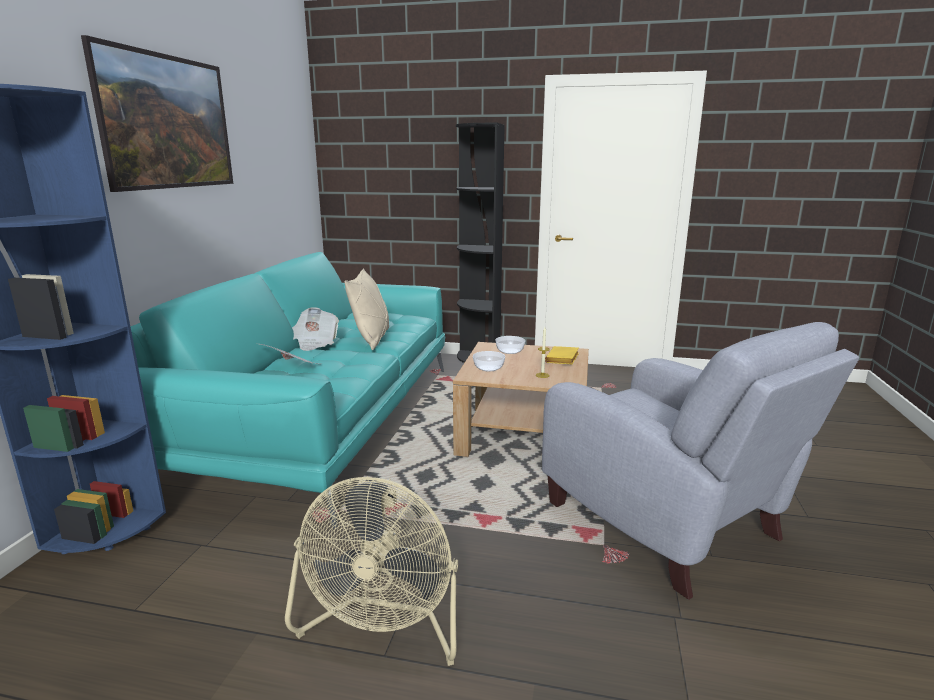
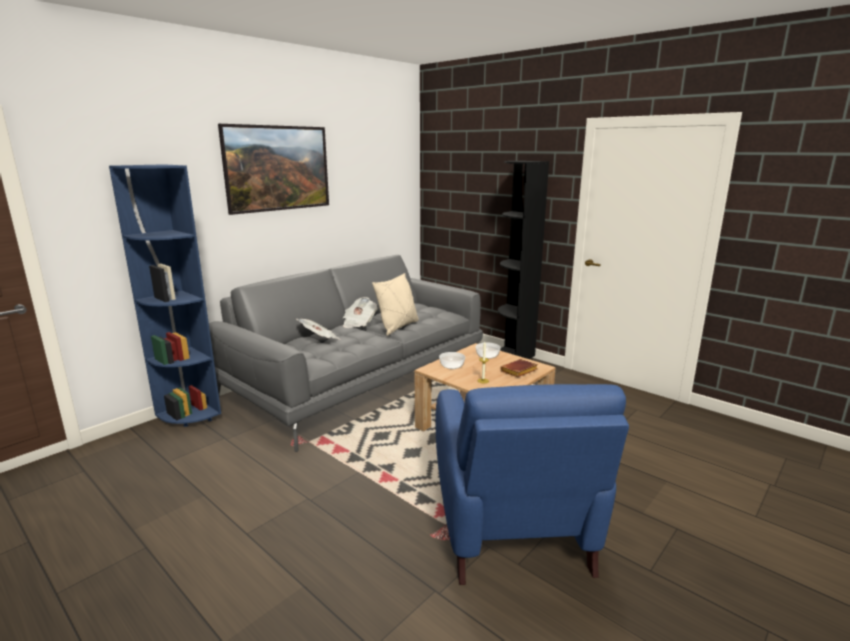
camera: 30 degrees right, 0 degrees up
turquoise sofa [130,252,445,528] -> grey sofa [209,255,483,452]
beige fan [285,476,458,666] -> none
grey armchair [542,322,859,600] -> blue armchair [436,384,629,585]
yellow book [545,346,579,364] -> brown book [500,359,538,377]

